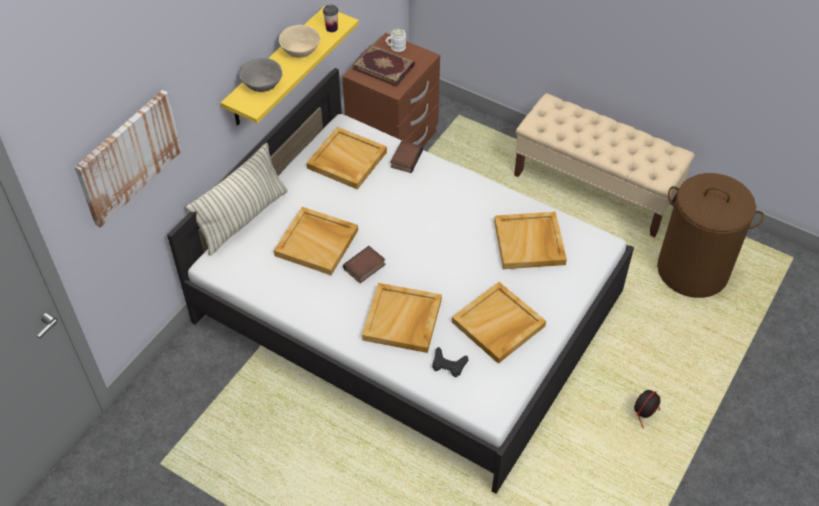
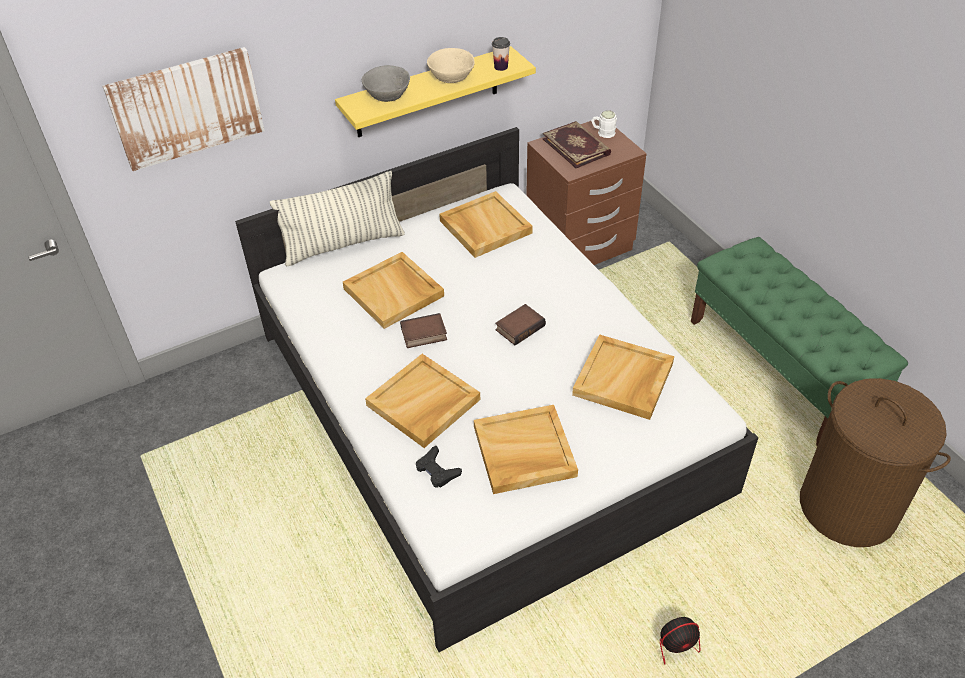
camera: 30 degrees right, 5 degrees down
book [390,141,423,173] -> book moved to [496,304,546,345]
beige bench [514,93,695,237] -> green bench [691,237,908,446]

